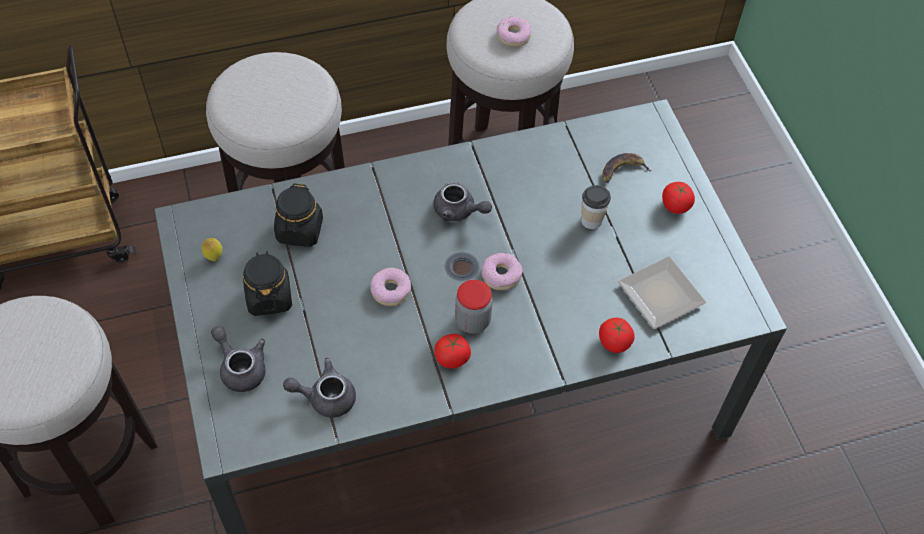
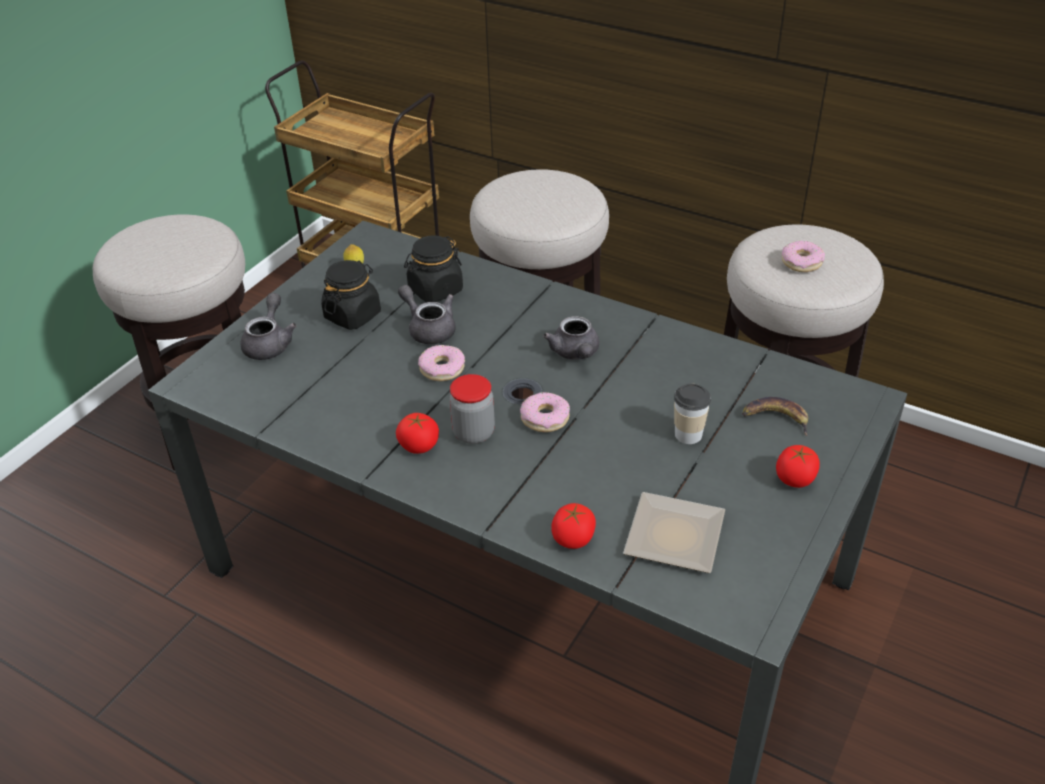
camera: 50 degrees right, 15 degrees down
grey teapot [283,358,356,418] -> grey teapot moved to [398,285,456,344]

